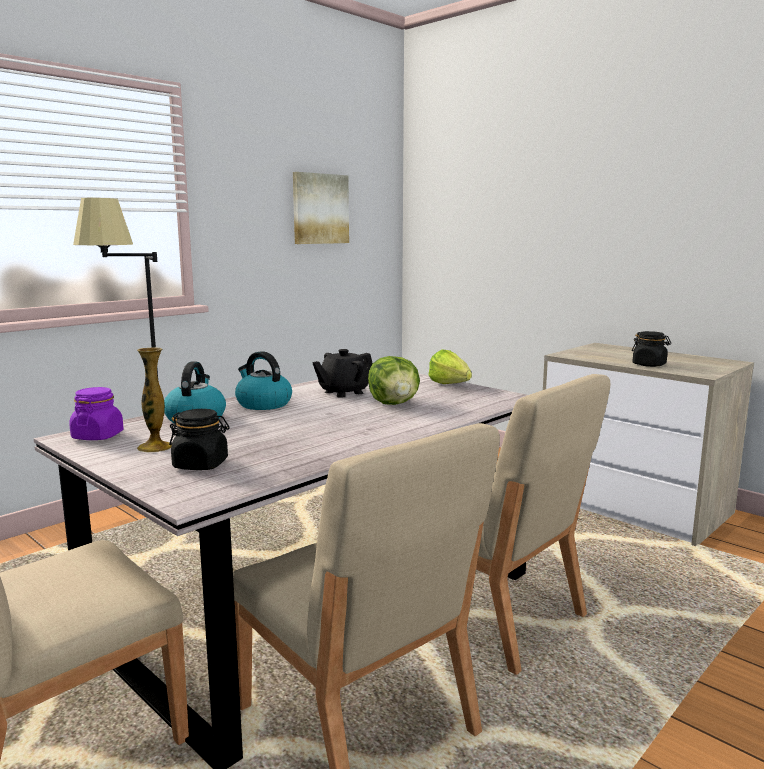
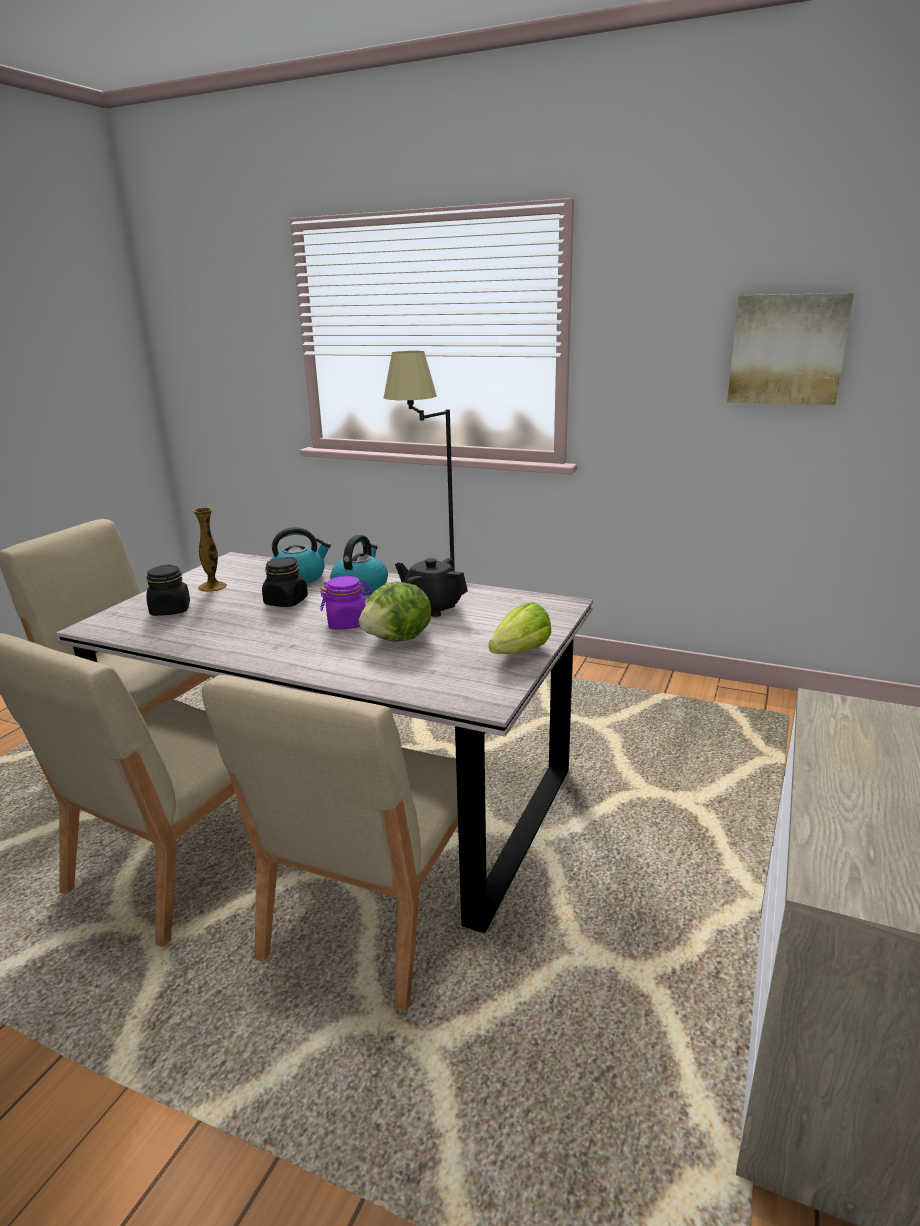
camera: 70 degrees right, 10 degrees up
purple jar [69,387,124,440] -> purple jar moved to [320,576,371,630]
black jar [632,331,671,367] -> black jar moved to [262,557,308,607]

